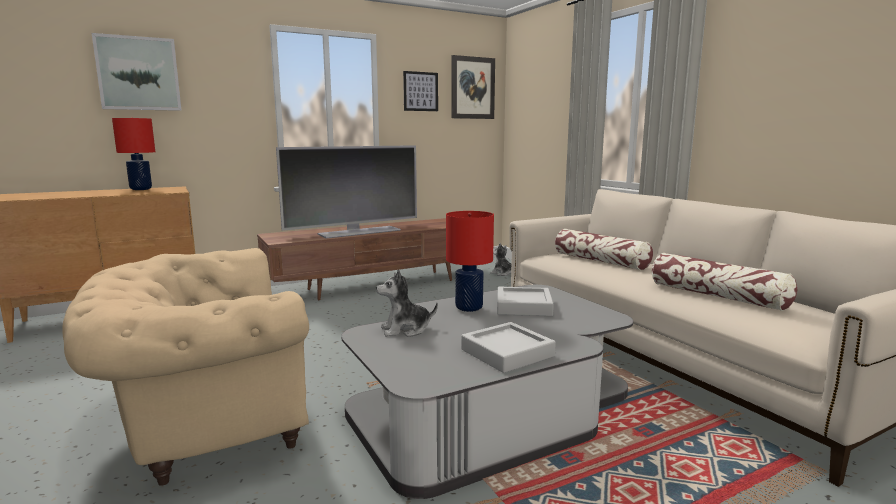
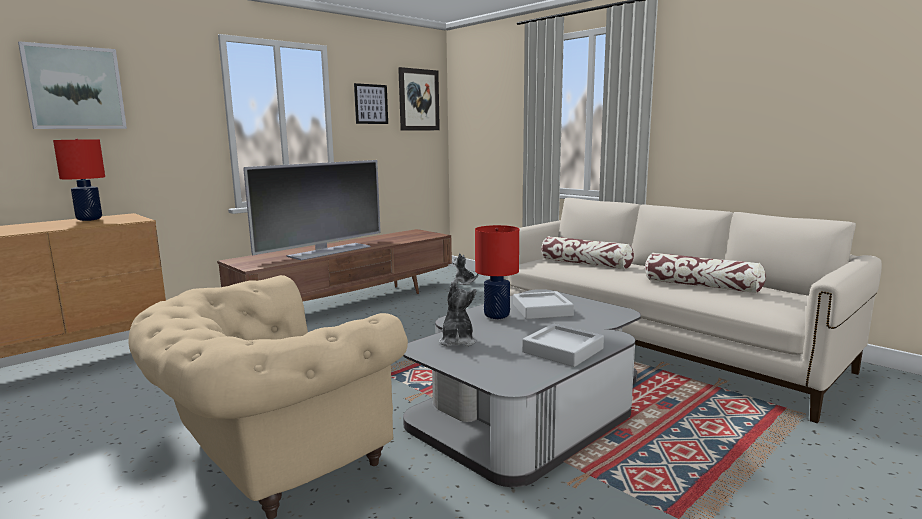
camera: 15 degrees left, 0 degrees up
plush toy [376,269,438,337] -> plush toy turned 120 degrees clockwise [439,282,476,346]

